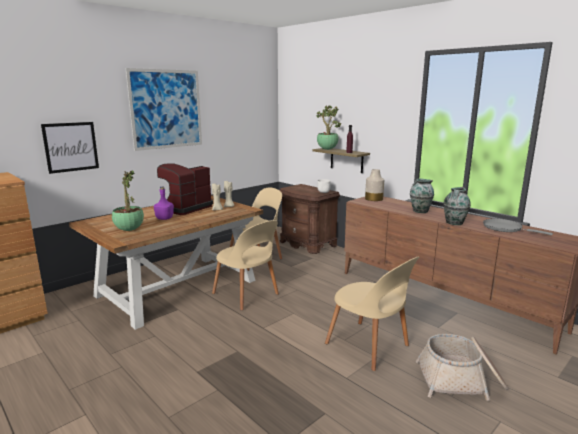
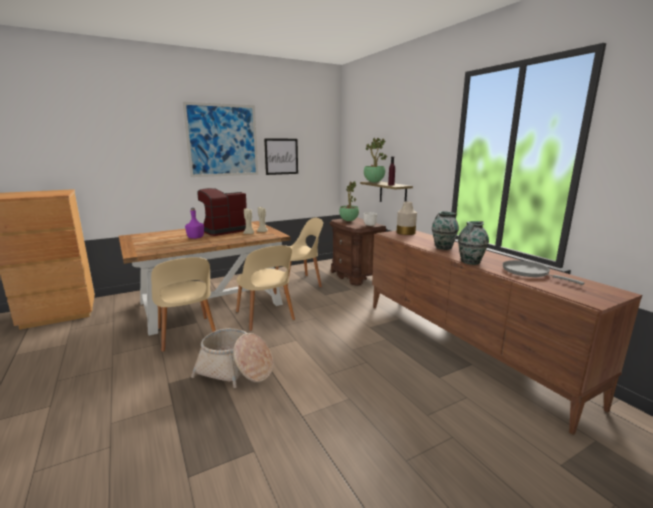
camera: 15 degrees right, 0 degrees up
picture [41,122,99,174] -> picture moved to [264,138,298,175]
potted plant [112,170,144,231] -> potted plant moved to [339,181,359,221]
beige chair [325,256,419,371] -> beige chair moved to [151,257,216,352]
basket [416,334,509,401] -> basket moved to [191,328,273,388]

